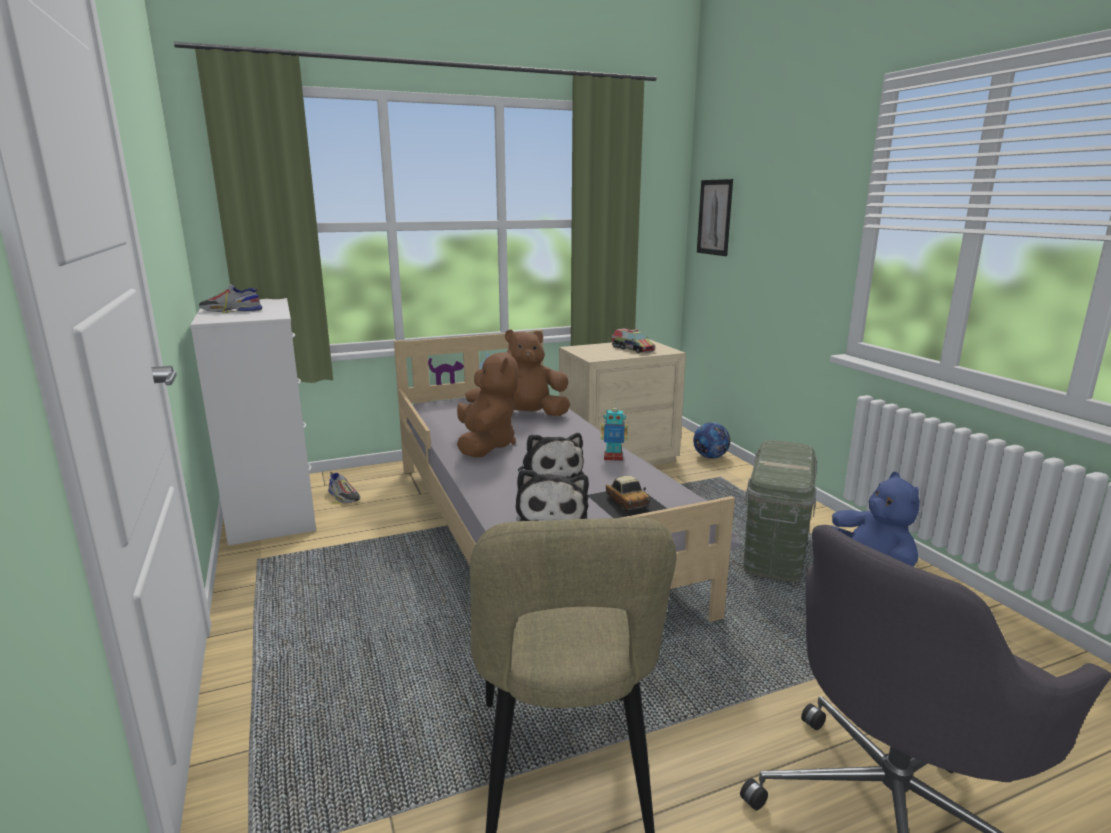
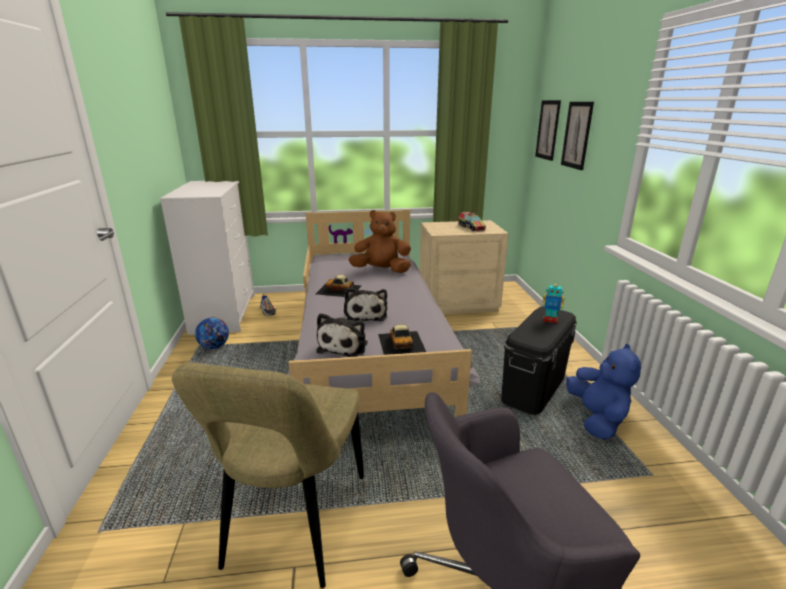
camera: 15 degrees right, 5 degrees up
shoe [199,284,262,313] -> none
brown plush toy [457,349,518,458] -> toy car [316,275,362,297]
toy robot [601,408,628,461] -> toy robot moved to [542,280,565,323]
football [693,422,730,458] -> football moved to [195,318,229,349]
green storage box [743,440,817,582] -> black storage box [501,306,577,415]
none -> picture [561,102,594,170]

